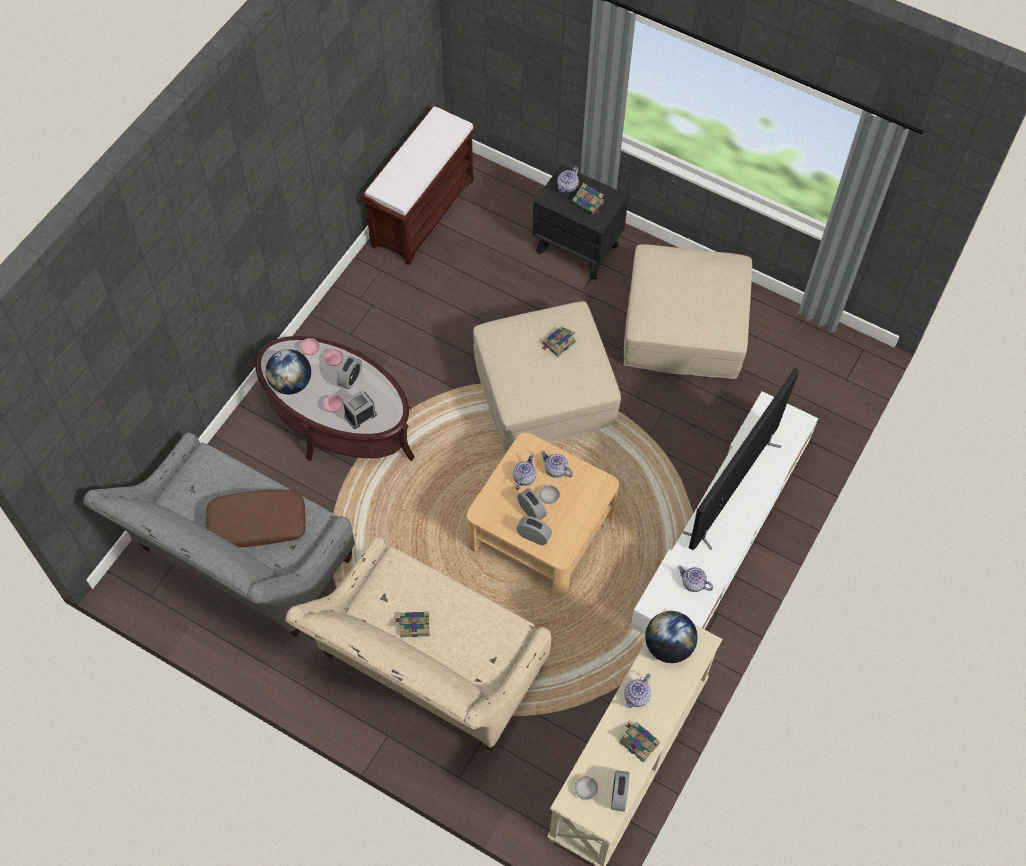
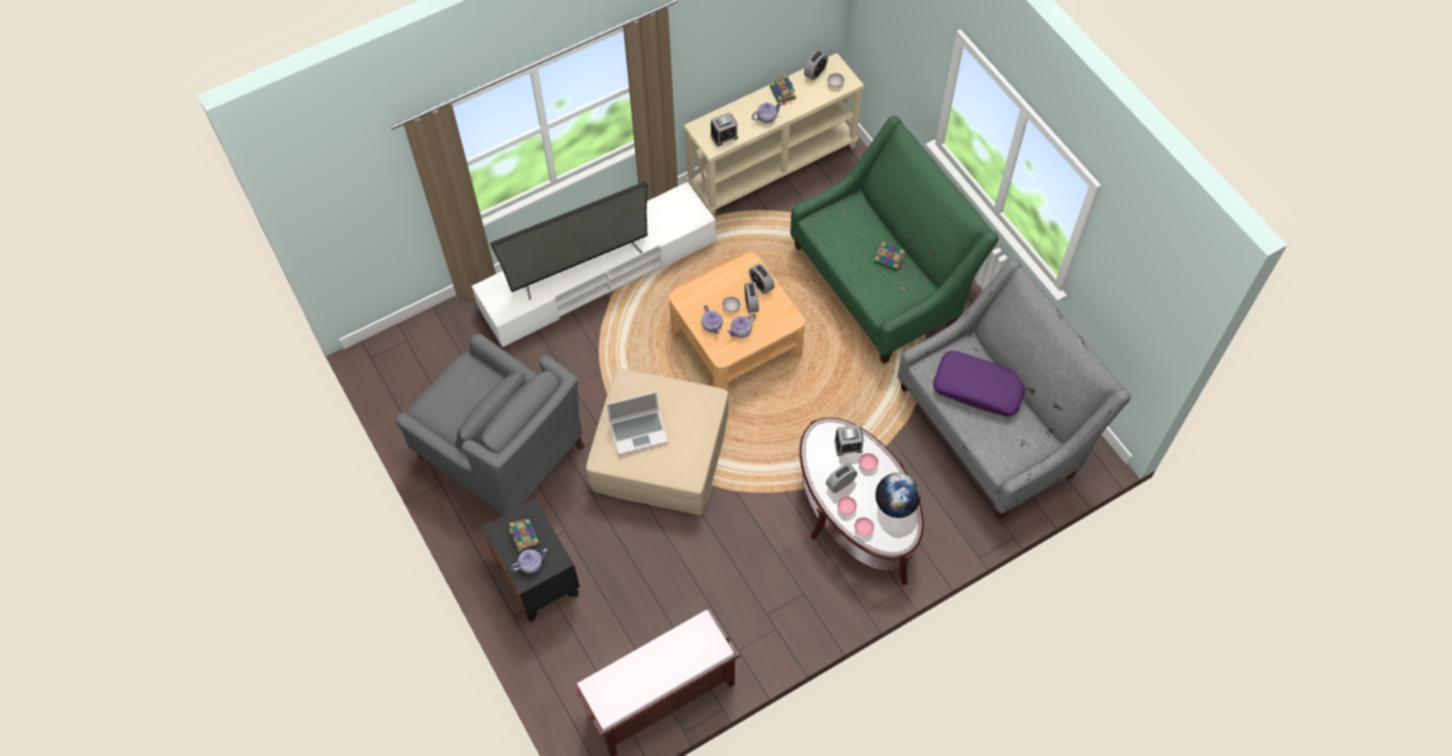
camera: 150 degrees left, 0 degrees up
brown pillow [206,490,306,547] -> purple pillow [933,351,1025,417]
beige sofa [286,536,551,751] -> green sofa [790,116,999,364]
book [542,326,576,357] -> laptop [607,392,668,455]
beige ottoman [624,244,752,379] -> grey armchair [395,334,585,514]
globe [645,611,698,663] -> alarm clock [710,112,739,146]
teapot [678,566,713,592] -> none

